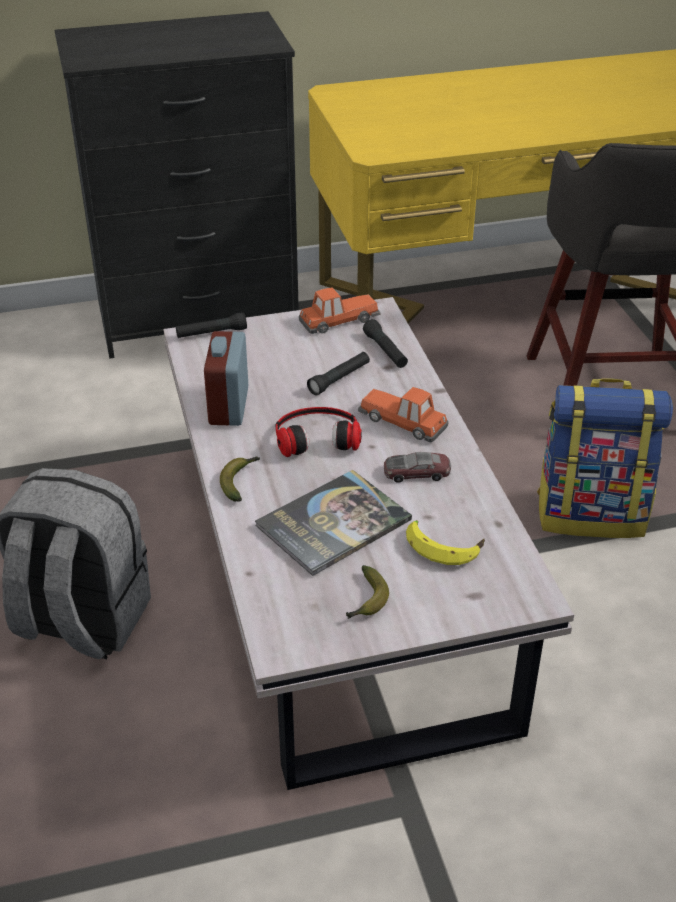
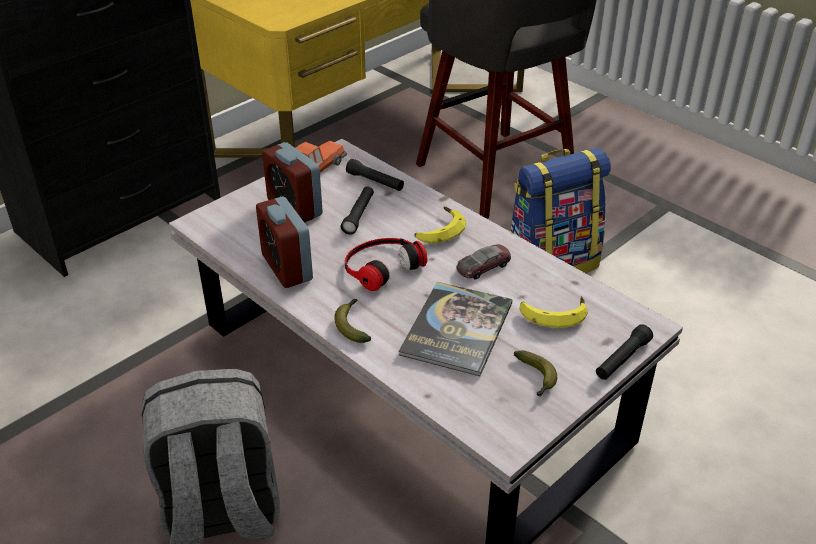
camera: 30 degrees left, 0 degrees up
black flashlight [176,312,247,338] -> black flashlight moved to [596,324,653,380]
toy car [358,387,449,442] -> banana [415,207,466,243]
none -> alarm clock [262,142,323,223]

